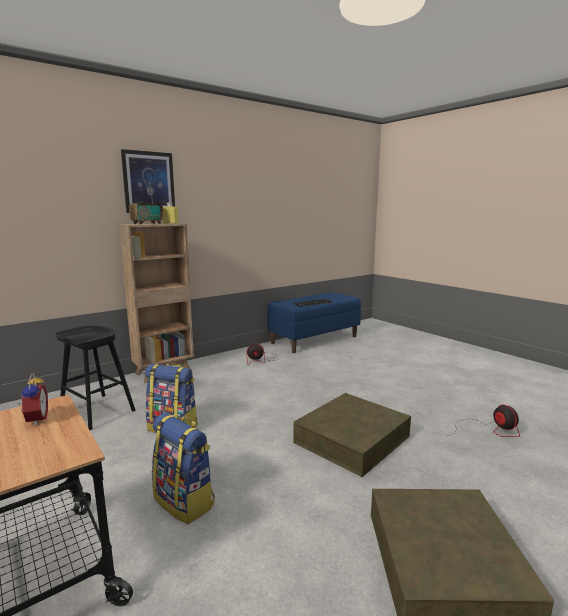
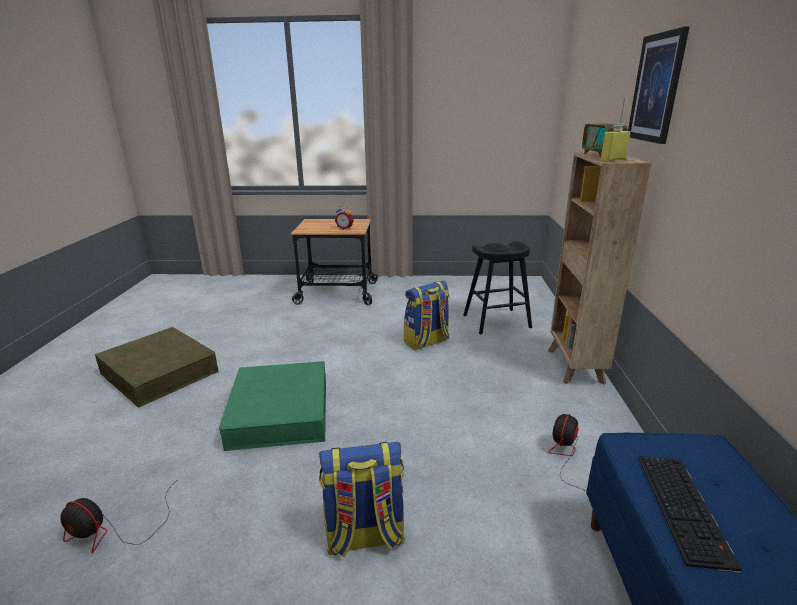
camera: 130 degrees right, 10 degrees up
backpack [152,413,215,524] -> backpack moved to [319,442,405,557]
brown storage box [293,393,411,477] -> green storage box [219,361,326,451]

